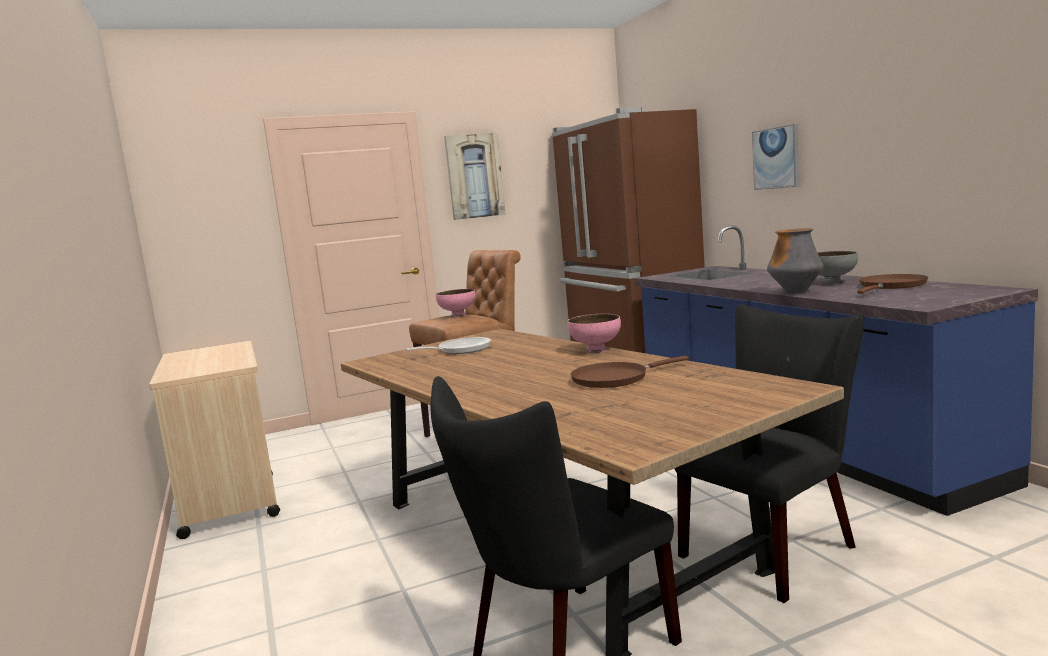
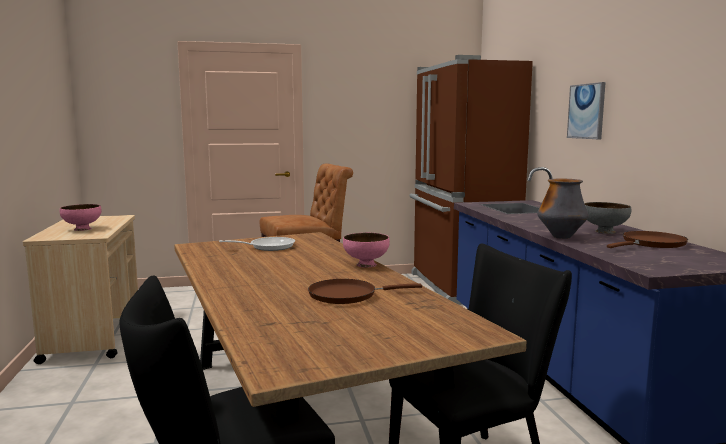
camera: 10 degrees right, 0 degrees up
pink bowl [436,289,476,317] -> pink bowl moved to [60,204,102,231]
picture [444,133,505,220] -> none

